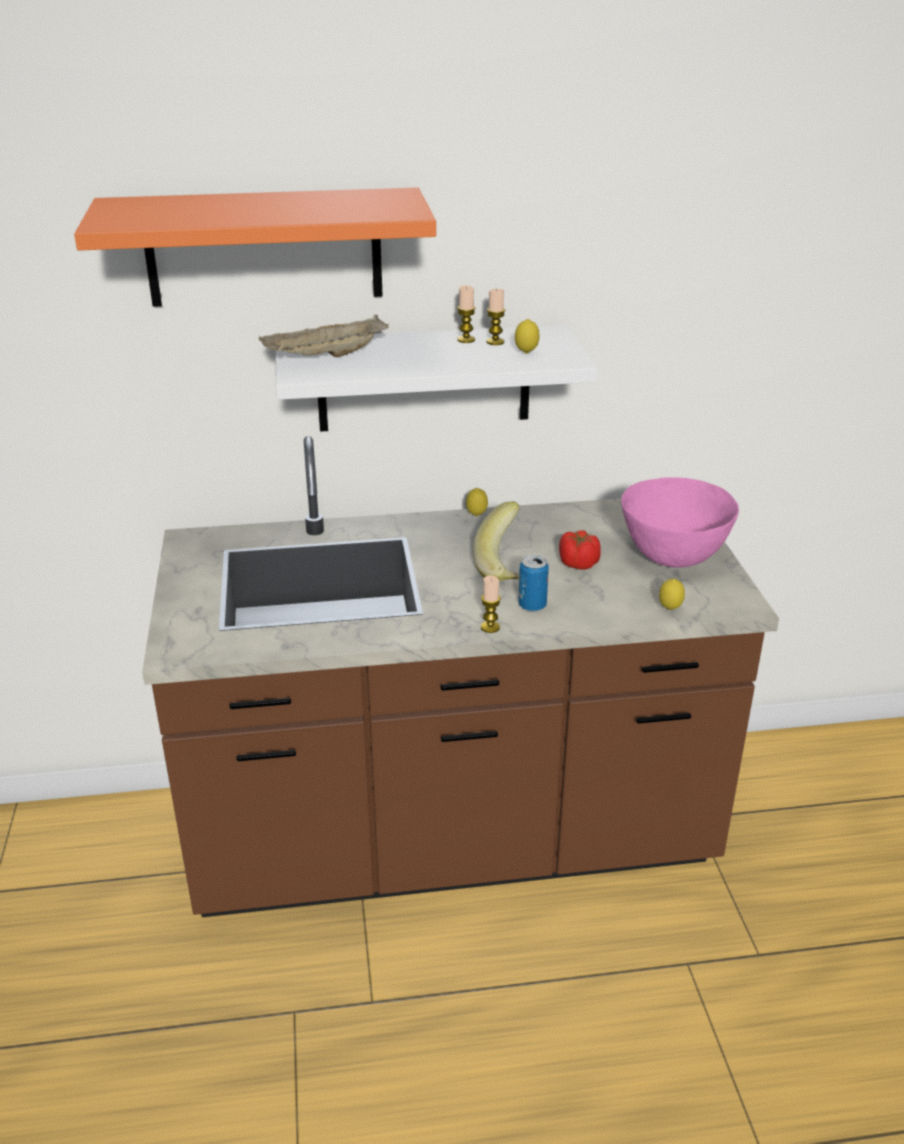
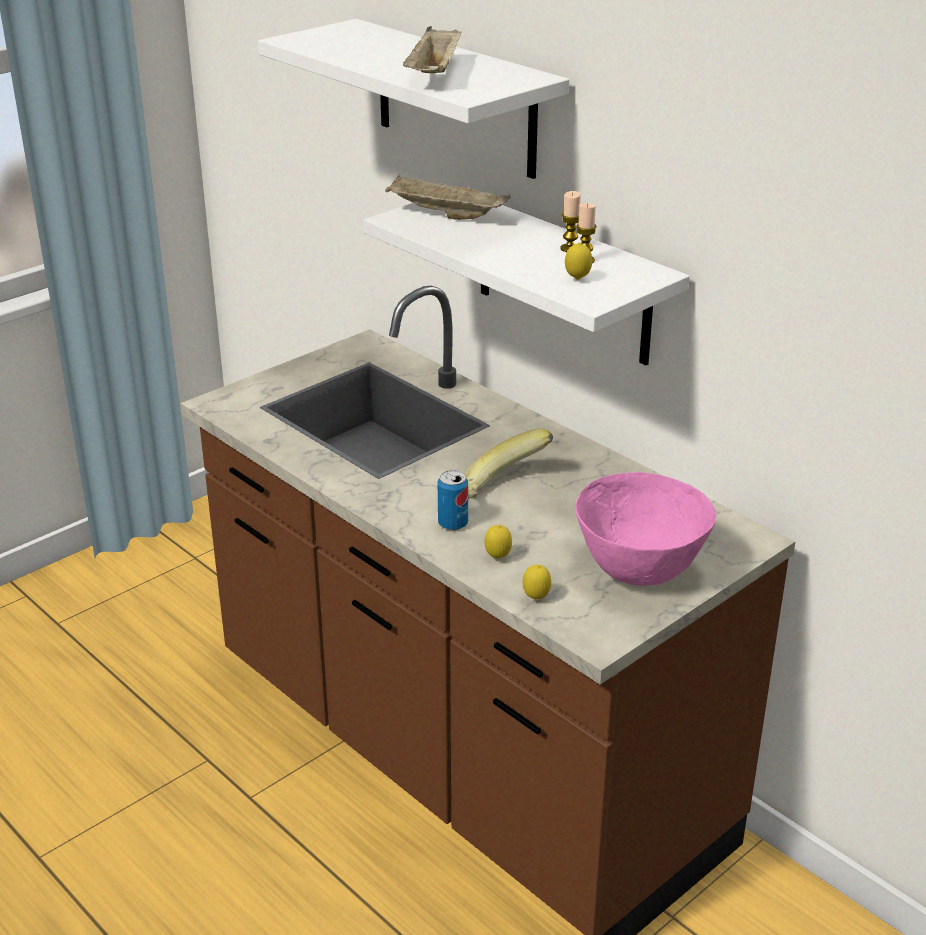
camera: 55 degrees right, 0 degrees up
orange shelf [74,187,436,307] -> white shelf [258,19,569,179]
lemon [466,488,488,516] -> lemon moved to [485,525,512,559]
candle [481,576,501,633] -> none
tomato [559,530,601,570] -> none
none -> beige tray [403,26,462,73]

